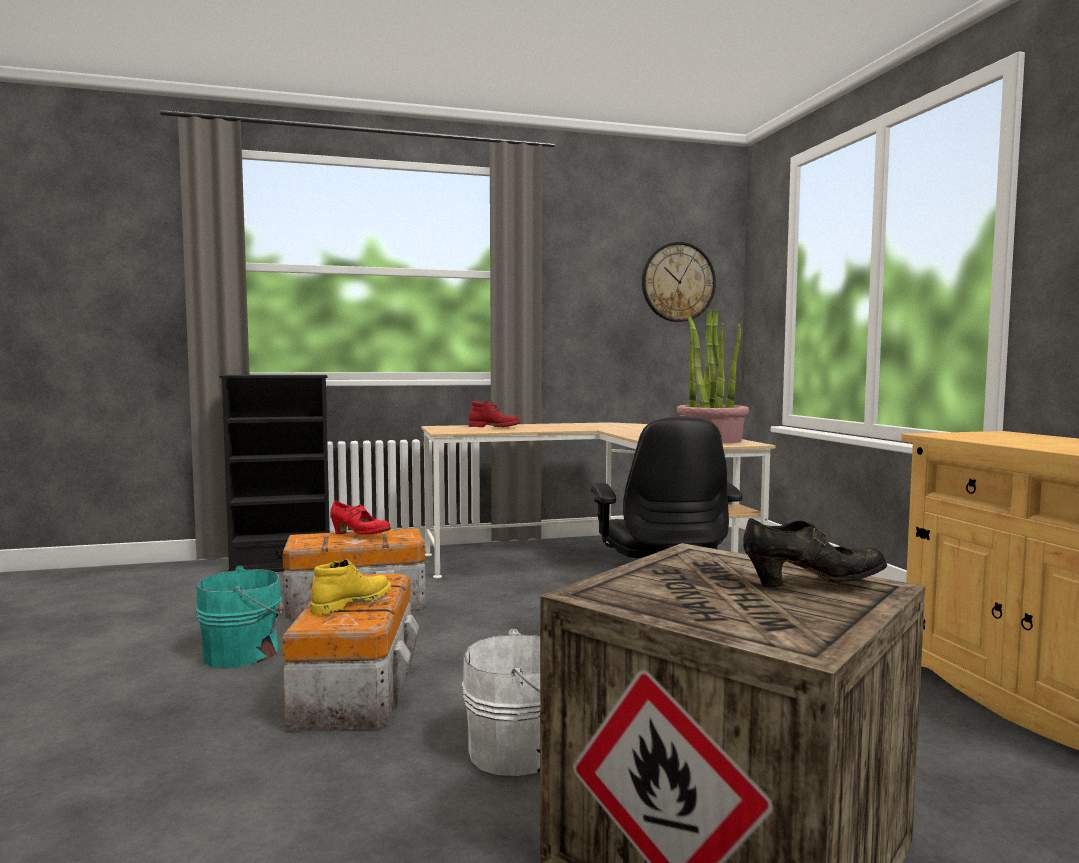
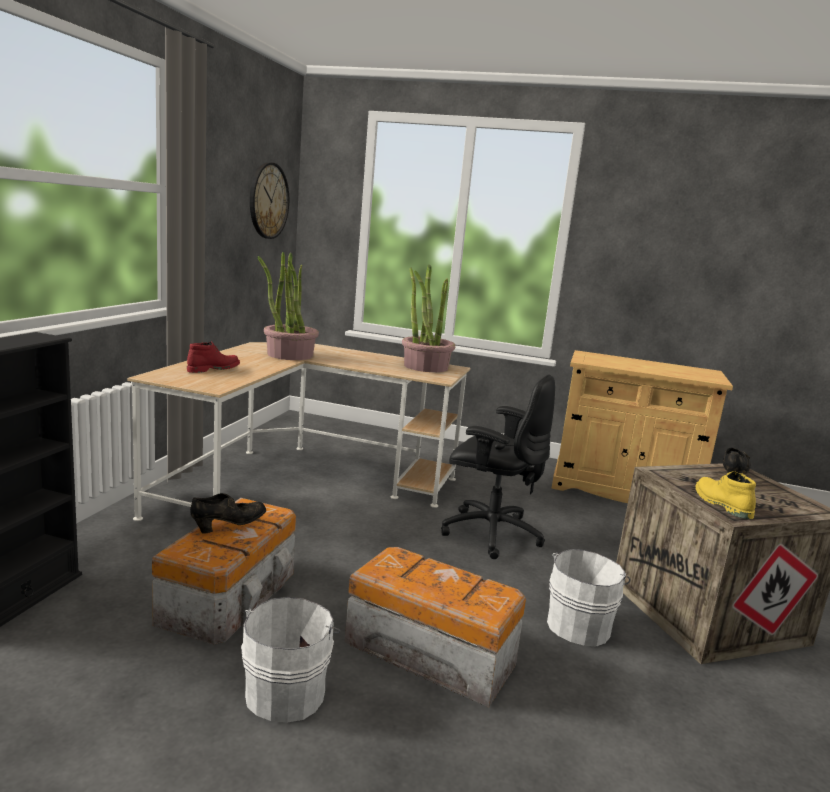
camera: 60 degrees left, 10 degrees up
turquoise bucket [196,566,283,668] -> white bucket [241,597,341,723]
yellow boot [311,559,391,615] -> yellow boot moved to [695,471,756,519]
red shoe [330,501,391,535] -> black shoe [190,493,266,534]
none -> potted plant [258,252,319,360]

